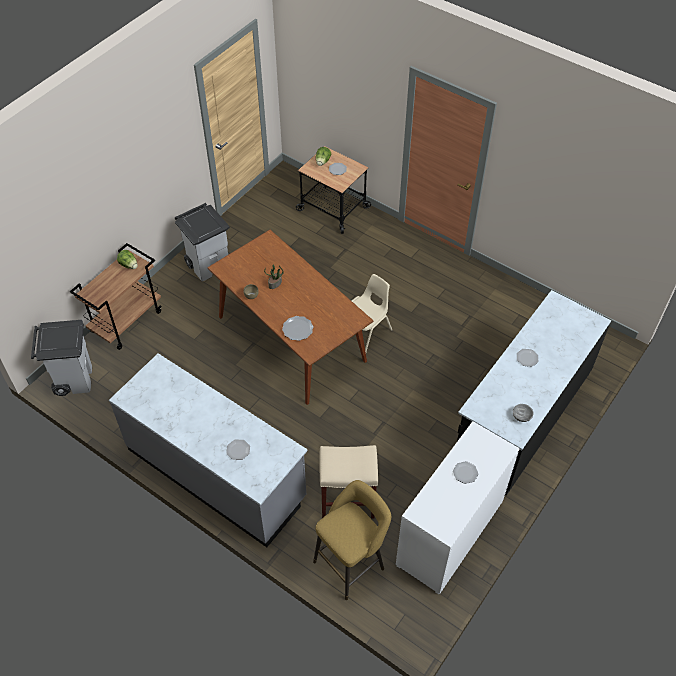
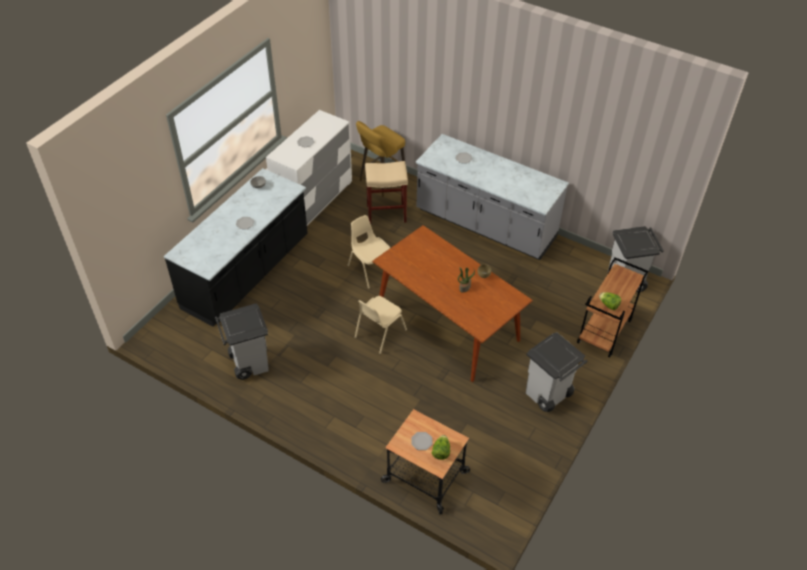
camera: 175 degrees right, 5 degrees down
plate [282,316,313,341] -> none
none -> grey trash can [215,303,269,380]
none -> beige chair [347,215,390,289]

